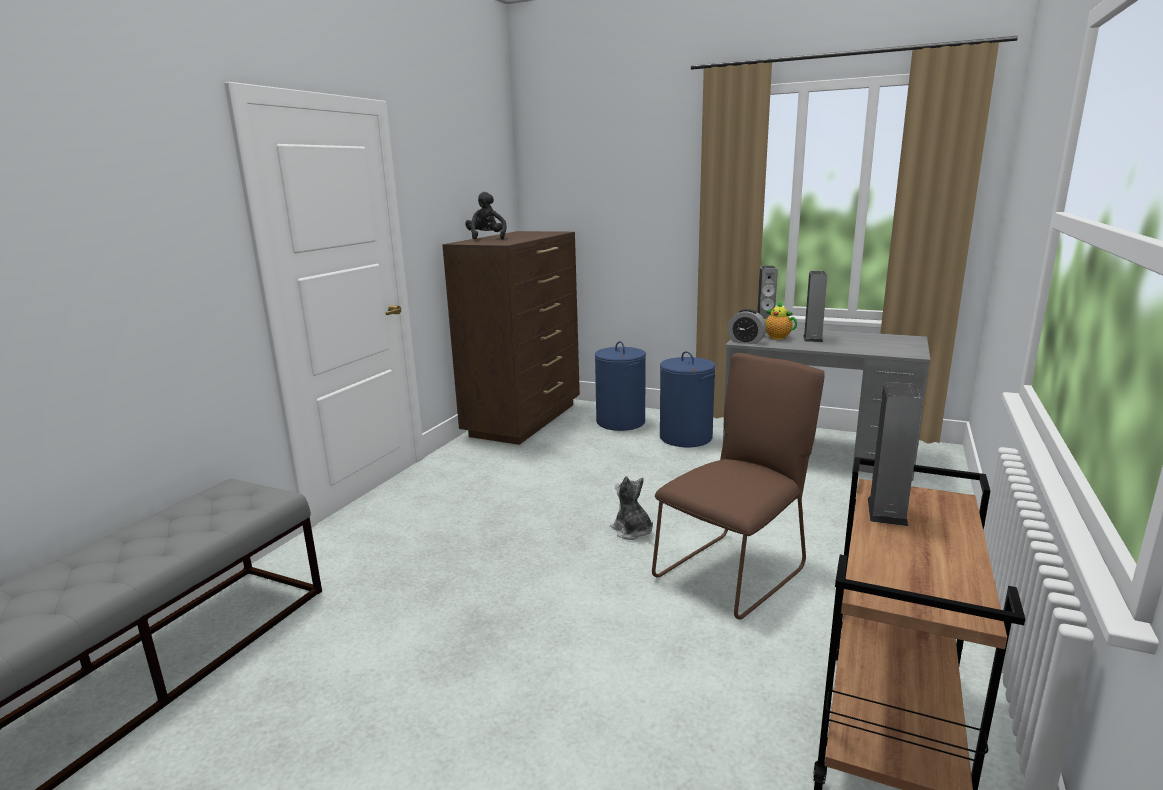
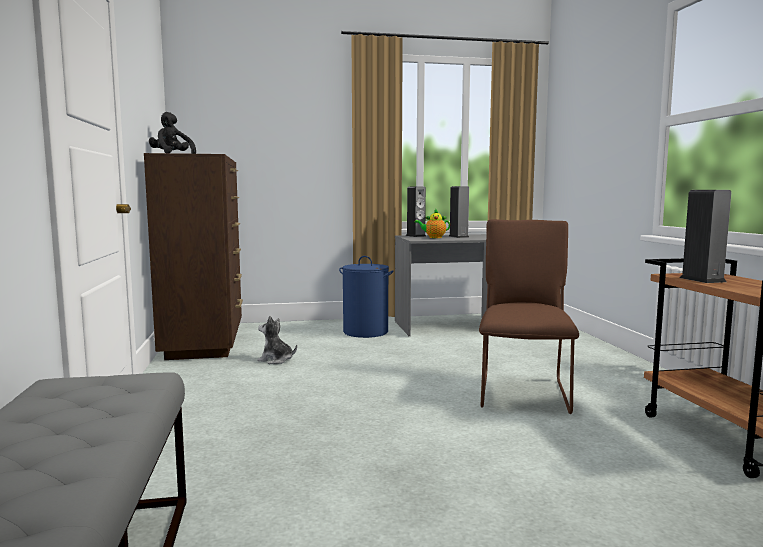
camera: 35 degrees left, 10 degrees down
blue laundry basket [595,341,646,431] -> none
plush toy [610,476,653,540] -> plush toy moved to [257,316,297,364]
alarm clock [728,309,766,344] -> none

